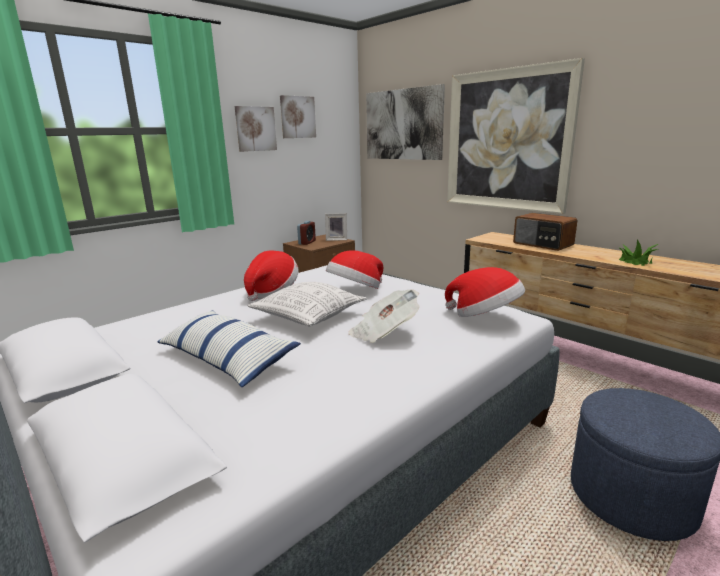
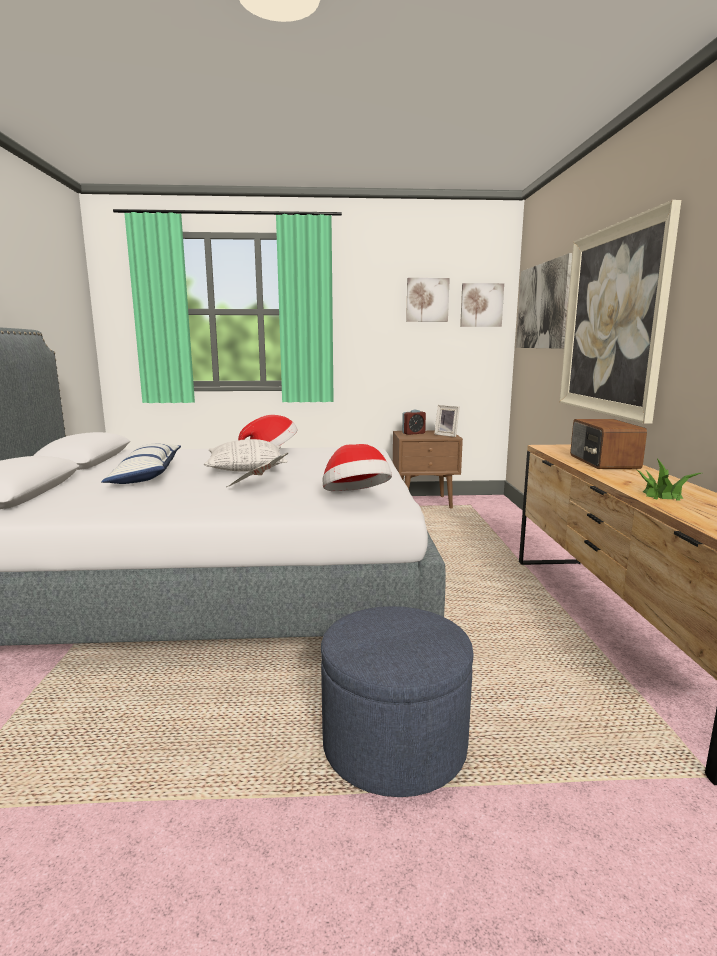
camera: 40 degrees right, 5 degrees down
picture [235,106,277,152] -> picture moved to [460,283,504,327]
hat [326,250,383,289] -> none

